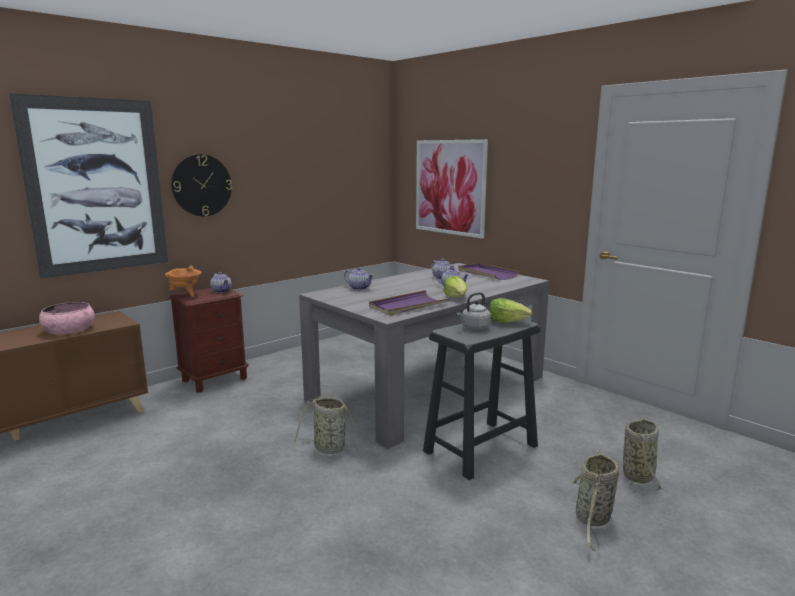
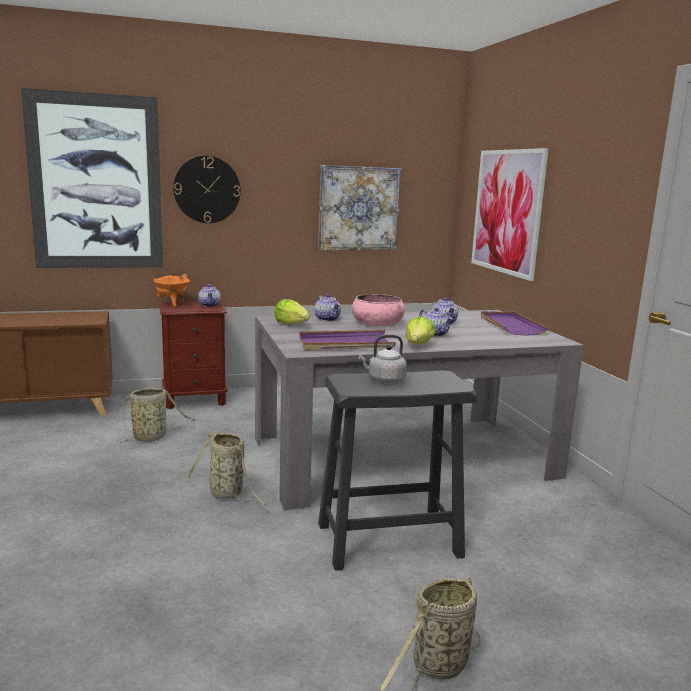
camera: 25 degrees right, 0 degrees up
pink bowl [39,302,95,334] -> pink bowl moved to [352,294,405,326]
lettuce [489,298,533,323] -> lettuce moved to [274,299,310,325]
basket [623,419,663,493] -> basket moved to [116,388,195,442]
none -> picture [318,165,401,250]

